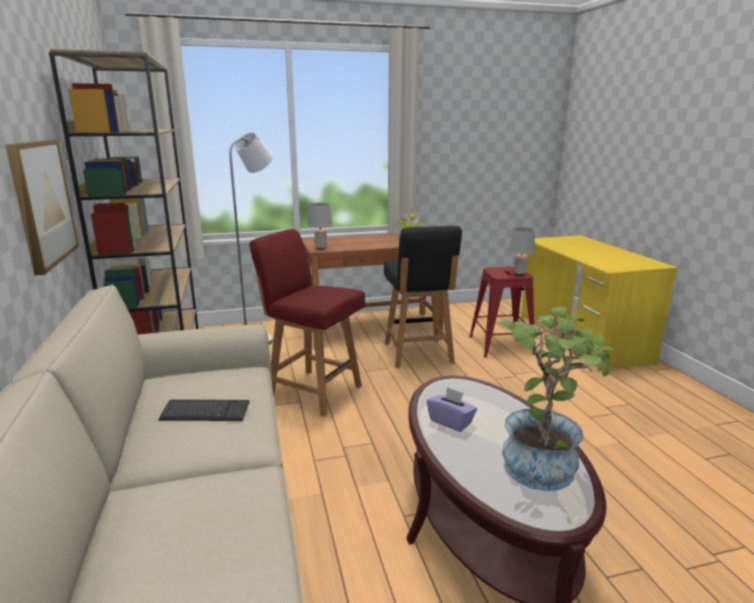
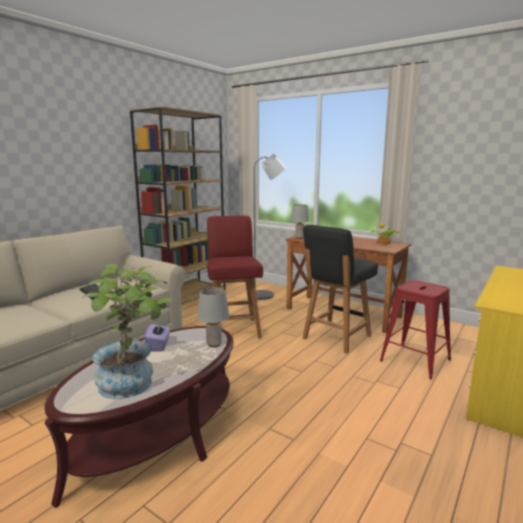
camera: 50 degrees right, 5 degrees down
picture [5,140,79,276] -> none
grey table lamp [509,227,535,276] -> grey table lamp moved to [197,287,229,347]

